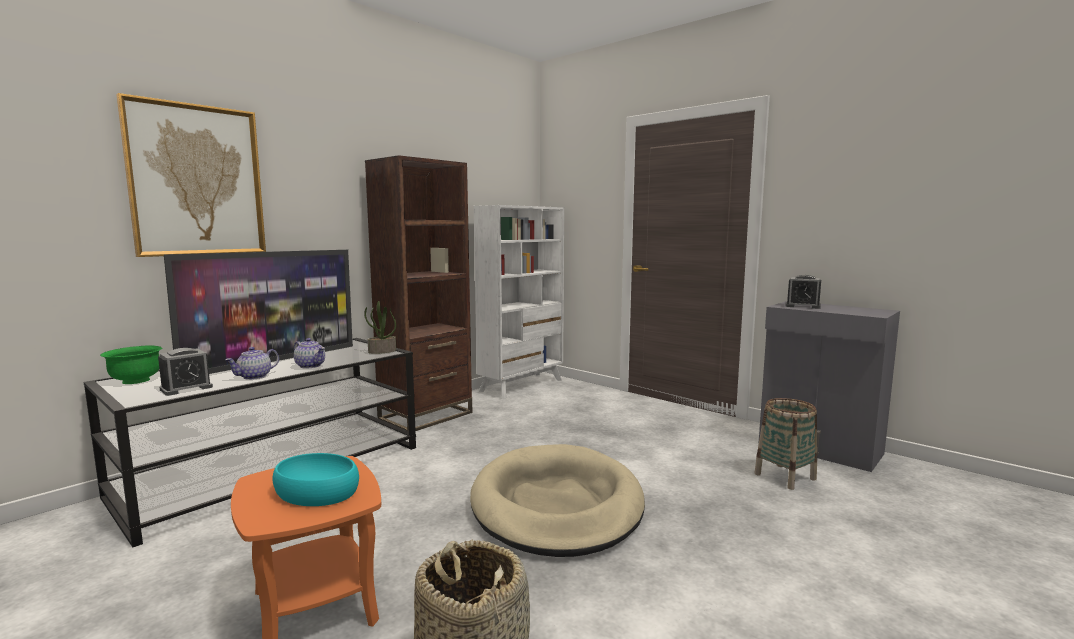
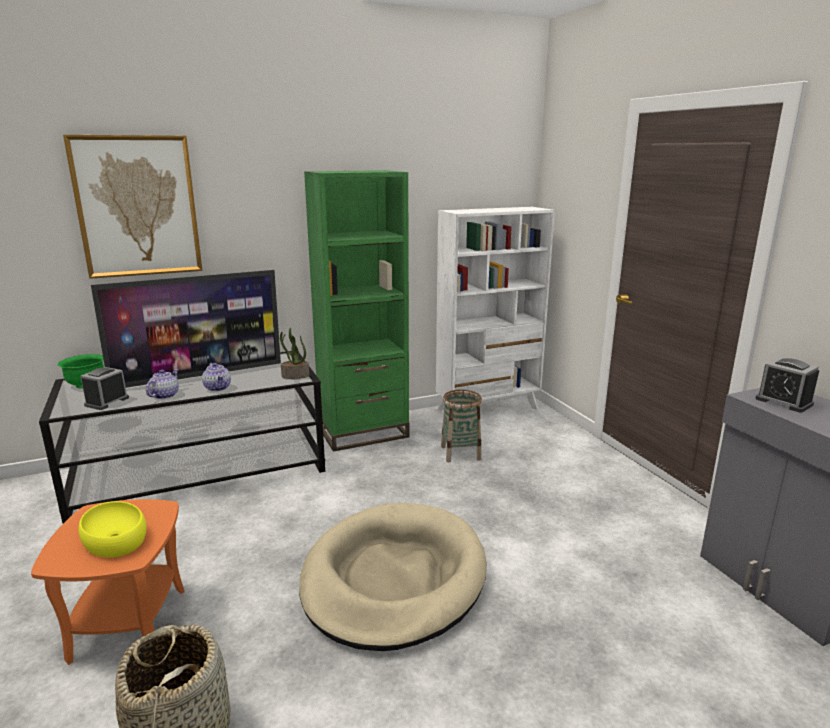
camera: 25 degrees right, 10 degrees up
alarm clock [158,348,213,396] -> alarm clock turned 135 degrees clockwise [81,367,129,410]
teapot [226,347,279,380] -> teapot turned 135 degrees clockwise [146,369,179,399]
turquoise bowl [273,453,359,506] -> yellow bowl [78,501,146,558]
brown bookcase [365,155,472,431] -> green bookcase [304,170,409,452]
basket [754,398,817,490] -> basket moved to [441,390,482,462]

